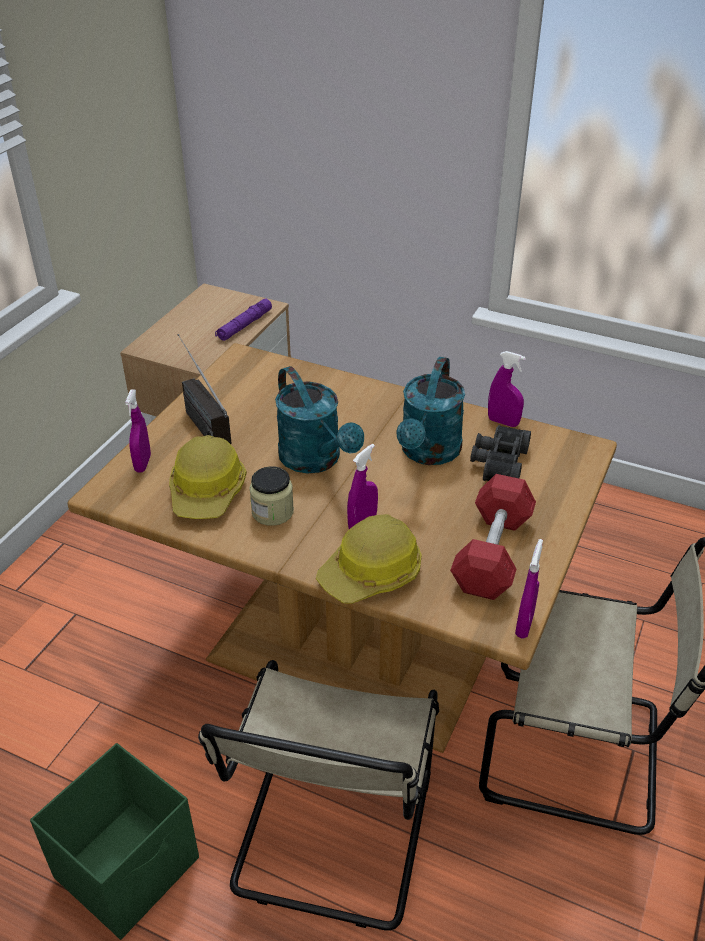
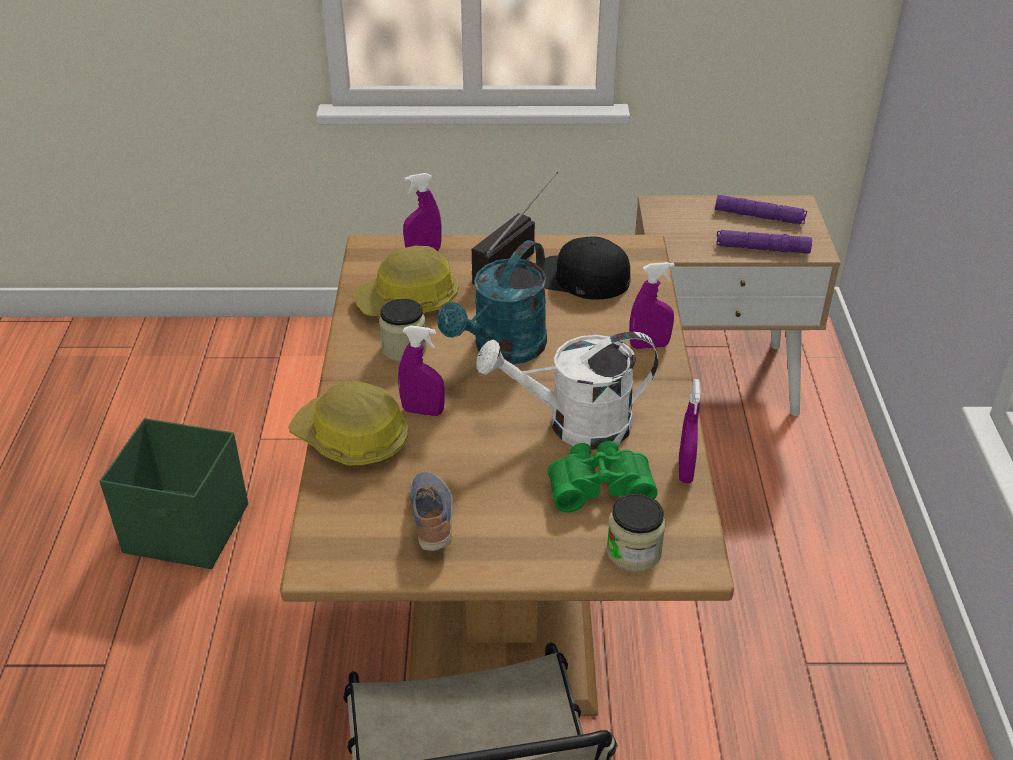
camera: 65 degrees right, 0 degrees up
beige chair [198,660,439,931] -> none
turquoise watering can [396,357,465,465] -> white watering can [476,332,658,450]
red dumbbell [450,474,536,600] -> shoe [410,472,454,551]
black binoculars [470,425,531,481] -> green binoculars [547,441,658,512]
purple spray bottle [515,539,543,639] -> purple spray bottle moved to [629,262,675,349]
none -> black cap [544,237,631,300]
none -> jar [607,493,666,572]
none -> purple flashlight [715,195,807,225]

